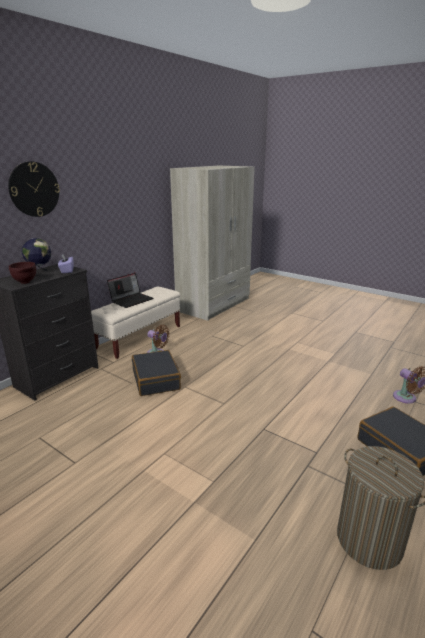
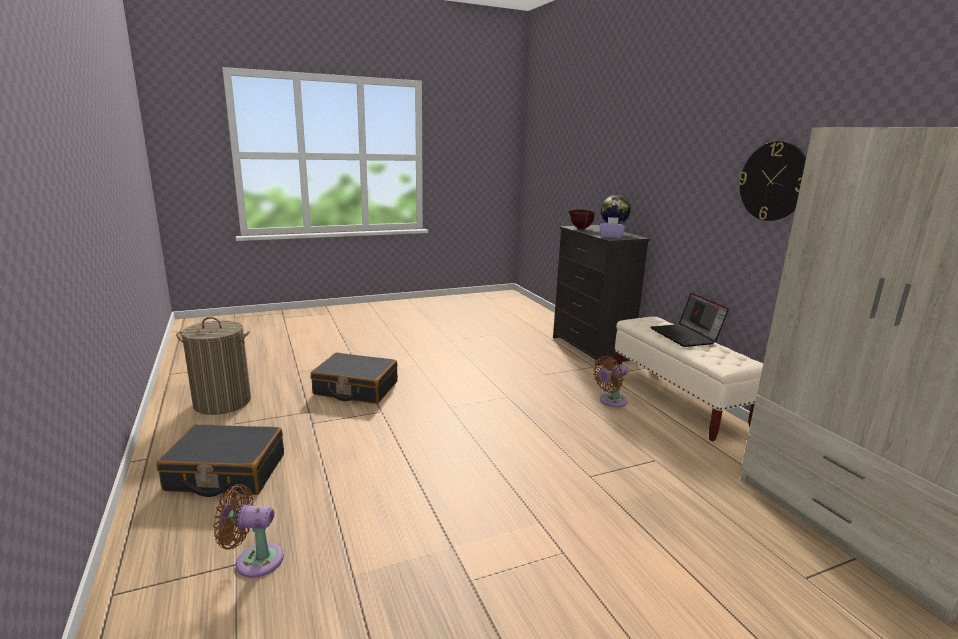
camera: 120 degrees right, 5 degrees down
wall clock [8,161,60,217] -> wall clock moved to [739,141,806,221]
black suitcase [132,350,181,396] -> black suitcase moved to [311,352,398,404]

